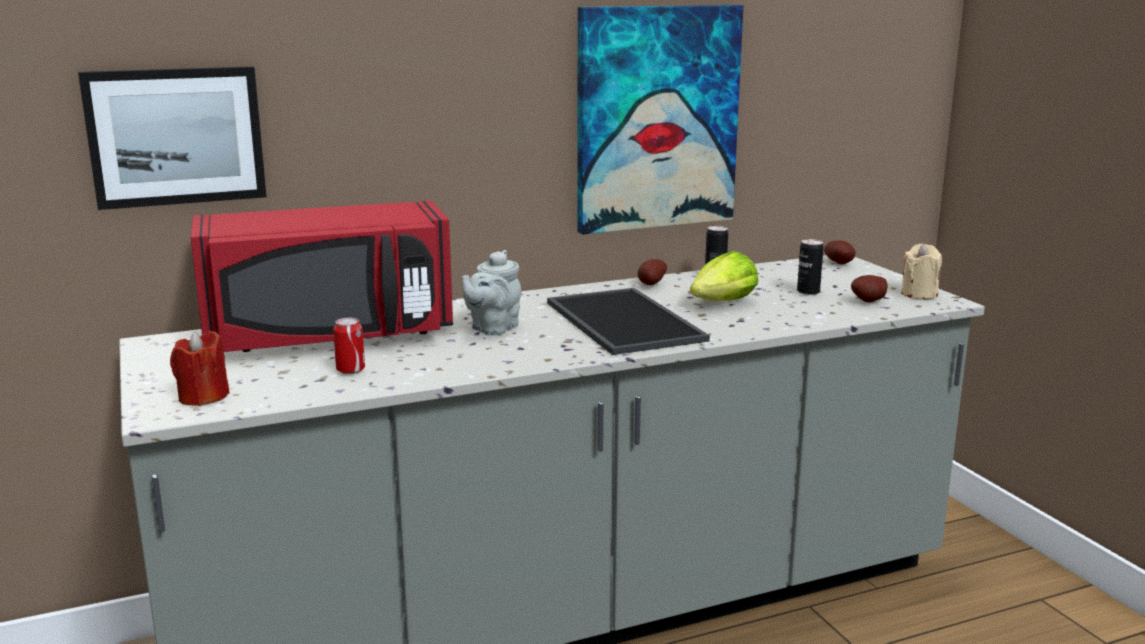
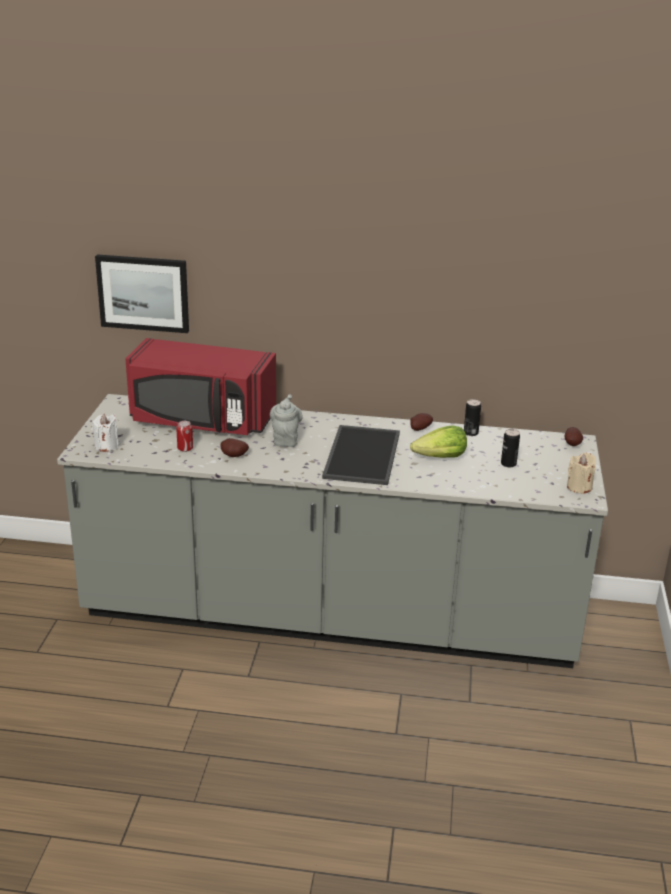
camera: 30 degrees right, 10 degrees up
red candle [170,331,229,406] -> white candle [92,414,119,452]
grey teapot [461,250,521,335] -> grey teapot turned 120 degrees clockwise [270,394,303,447]
picture [577,5,743,235] -> none
potato [851,275,888,302] -> potato moved to [221,438,249,457]

